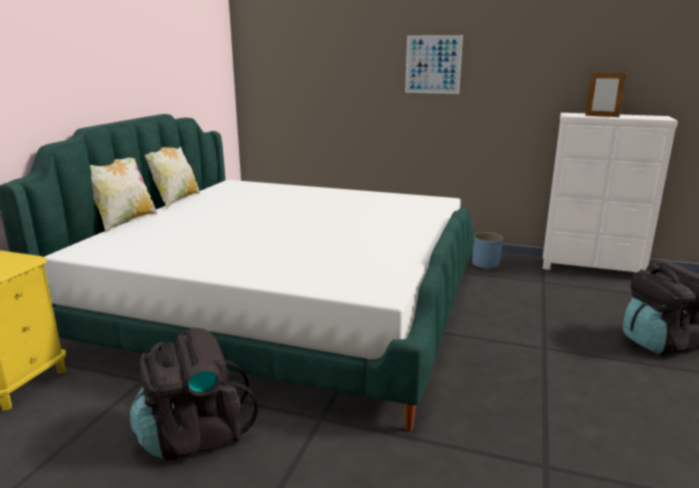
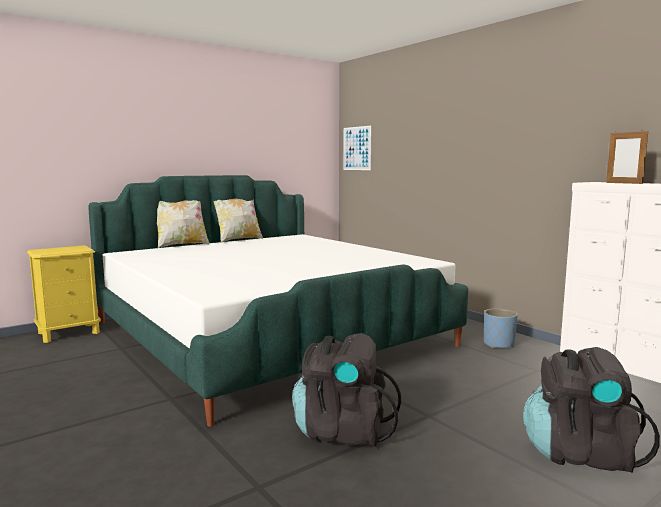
camera: 35 degrees right, 10 degrees down
black backpack [130,327,258,460] -> black backpack moved to [292,333,401,447]
picture [405,35,463,94] -> picture moved to [343,126,371,170]

